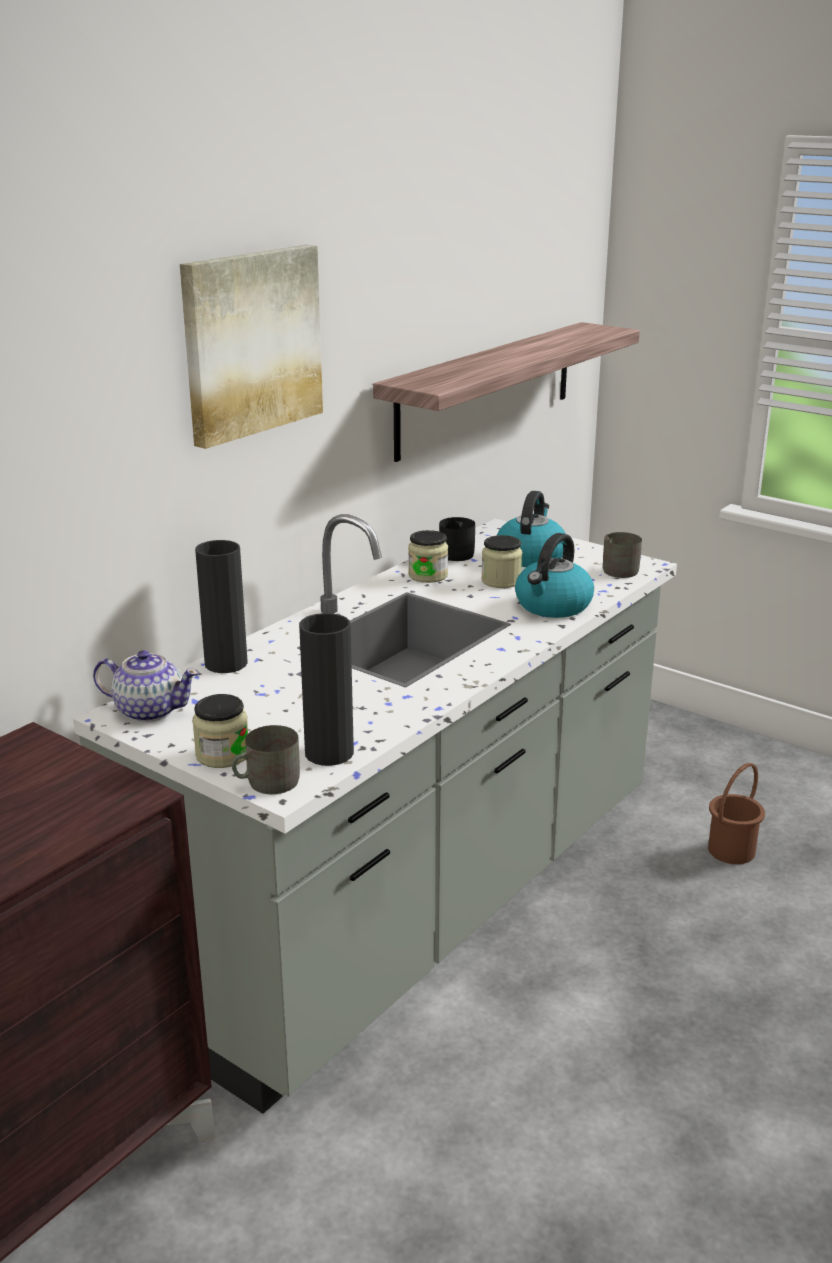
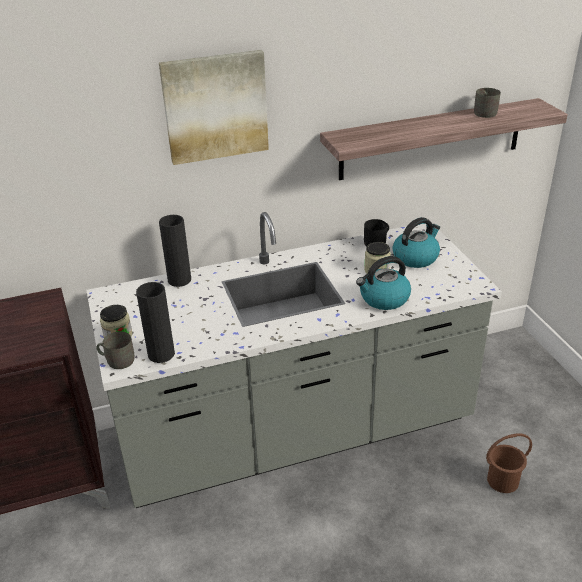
camera: 35 degrees right, 10 degrees up
teapot [93,650,199,722] -> none
jar [408,530,448,583] -> none
grey mug [603,532,642,578] -> grey mug moved to [474,88,501,118]

